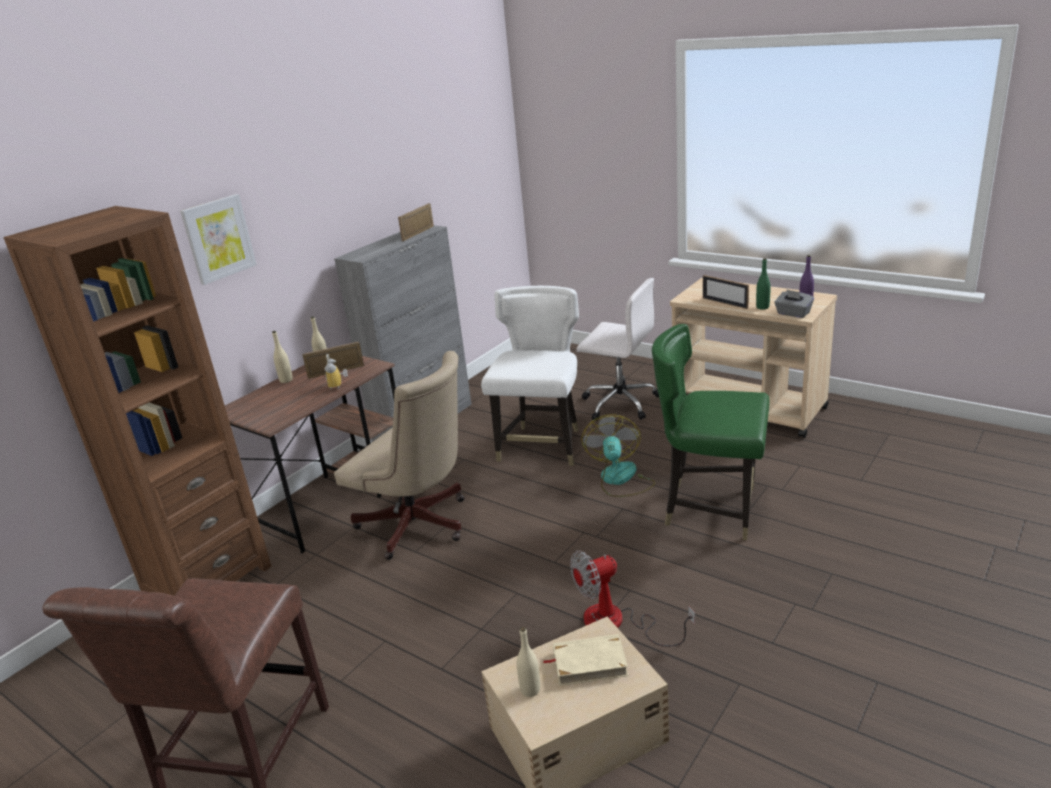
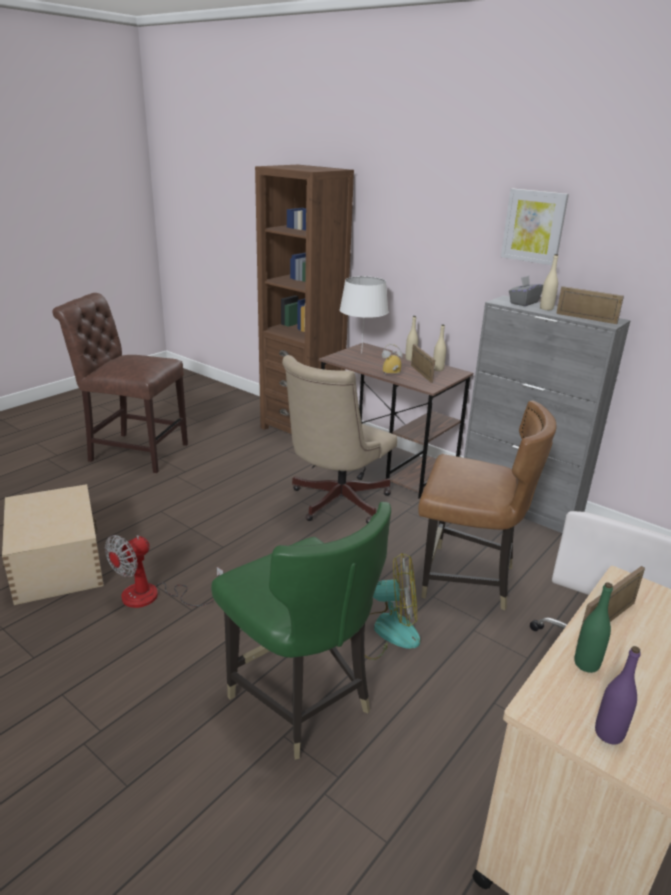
camera: 90 degrees right, 0 degrees up
picture [180,194,257,285] -> picture moved to [501,189,569,265]
white chair [481,286,579,466] -> brown chair [418,401,556,611]
beige bottle [517,627,540,697] -> beige bottle moved to [540,254,558,310]
beige book [543,634,628,686] -> none
fan [570,550,695,647] -> fan turned 120 degrees counterclockwise [105,535,223,608]
green chair [652,324,770,540] -> green chair turned 120 degrees clockwise [211,502,391,760]
grey tissue box [774,289,814,318] -> grey tissue box moved to [509,276,543,306]
none -> white table lamp [340,276,389,354]

